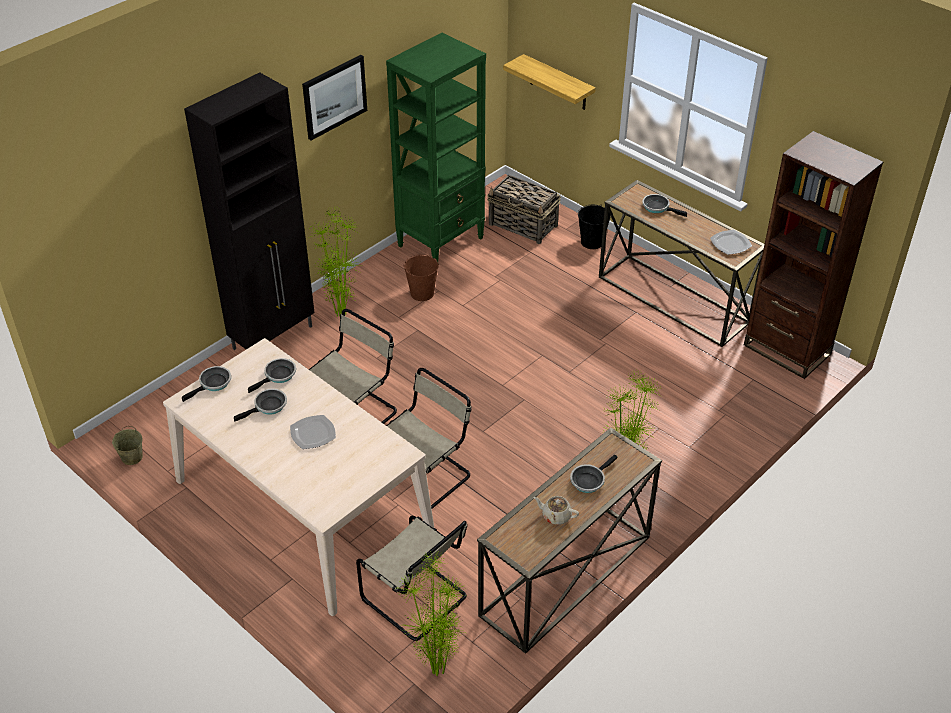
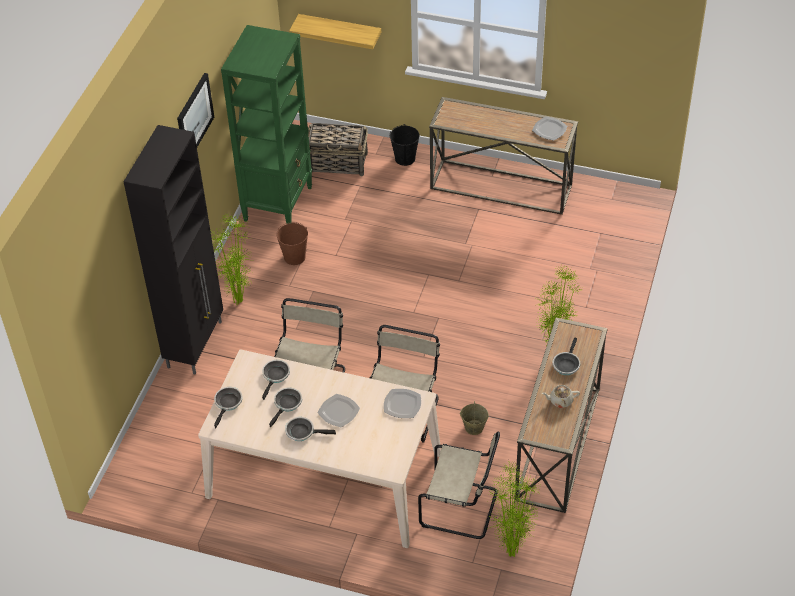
camera: 25 degrees left, 5 degrees up
beige bucket [112,426,143,465] -> beige bucket moved to [460,401,489,435]
frying pan [642,194,687,217] -> frying pan moved to [285,417,336,441]
brown bookcase [744,131,883,379] -> none
none -> plate [384,389,421,418]

